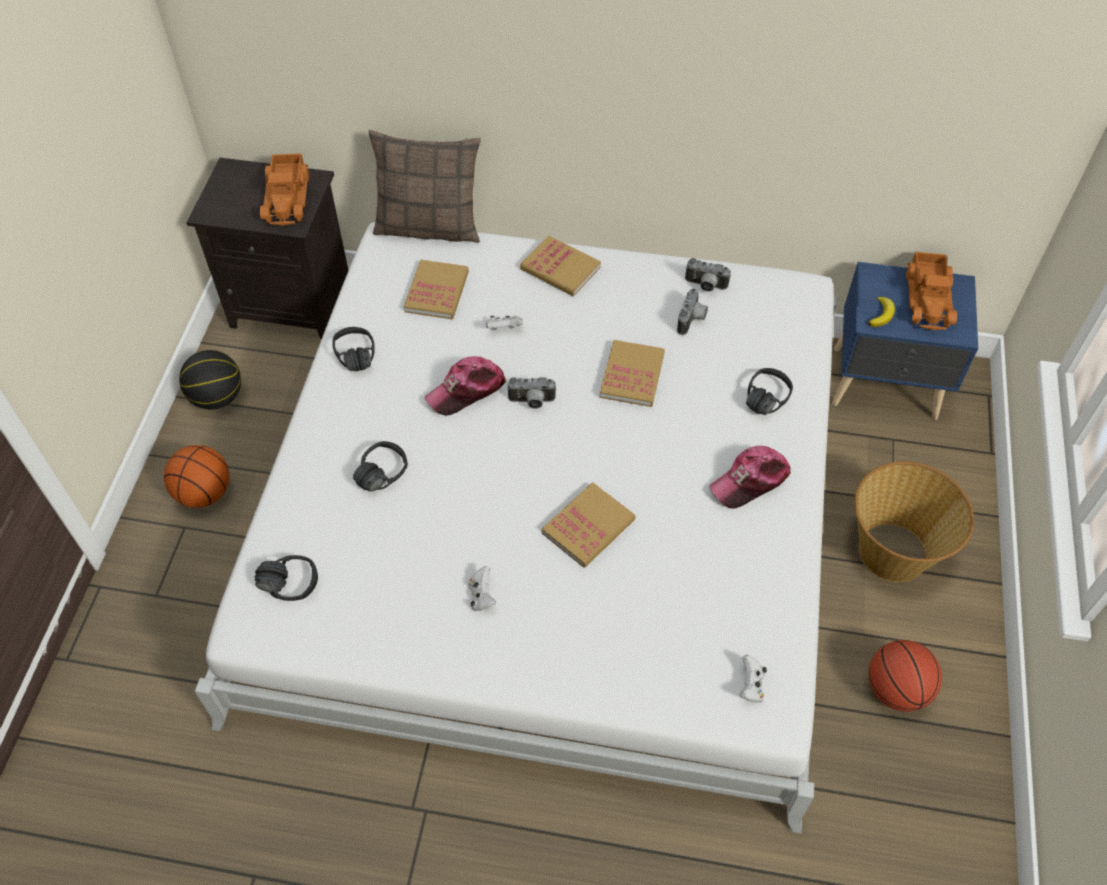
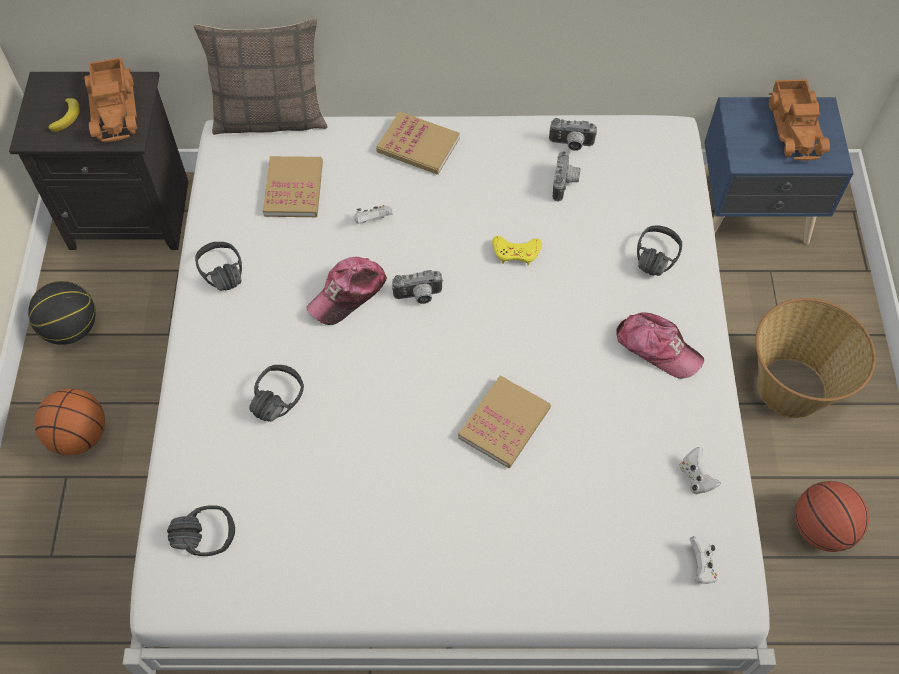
camera: 10 degrees left, 5 degrees up
white game controller [468,566,496,611] -> white game controller moved to [679,447,721,495]
book [600,340,665,407] -> yellow game controller [492,236,542,265]
cap [709,446,791,509] -> cap turned 105 degrees counterclockwise [616,312,704,379]
banana [868,297,895,327] -> banana moved to [48,98,80,132]

